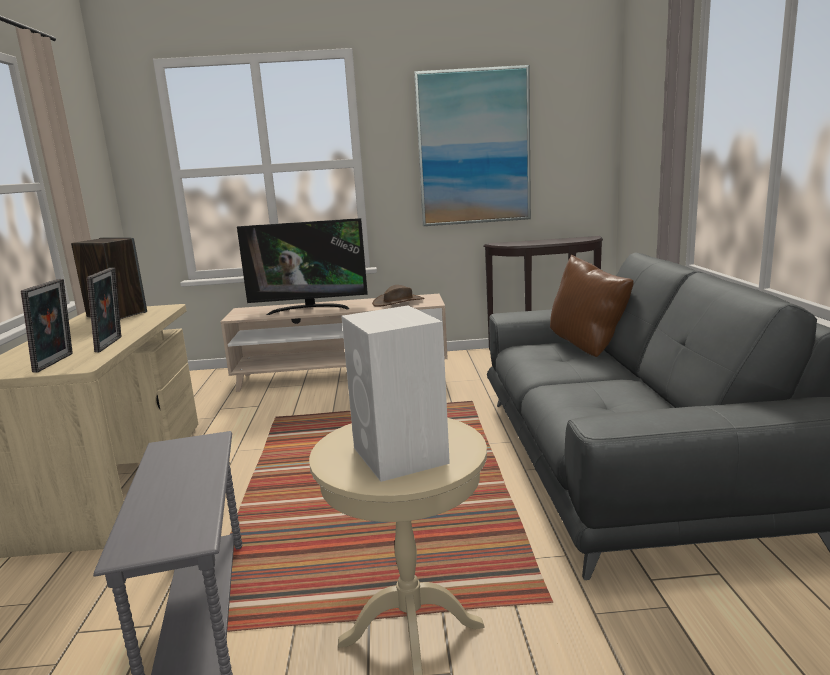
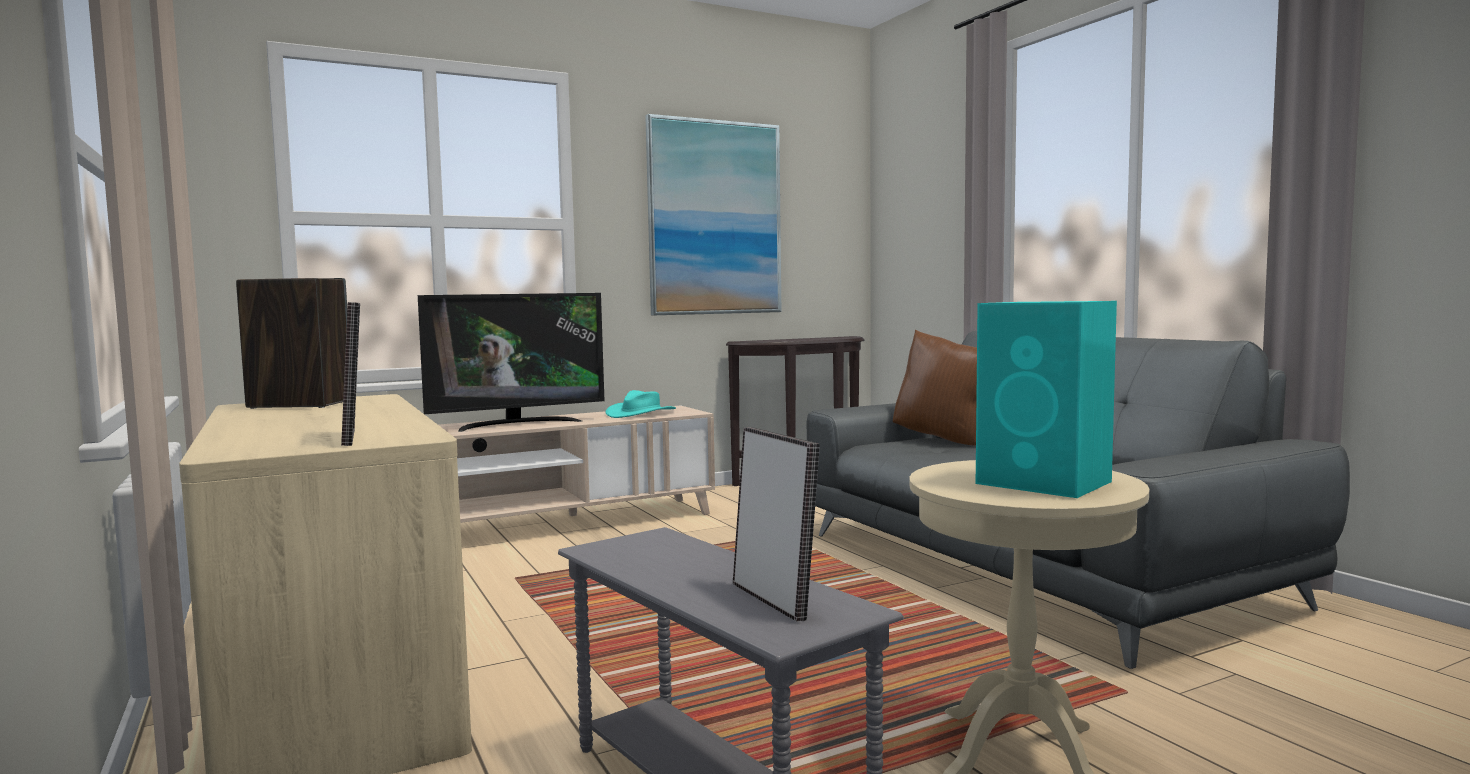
camera: 25 degrees left, 10 degrees down
picture frame [87,268,121,352] -> picture frame moved to [733,427,820,622]
white speaker [341,305,450,482] -> turquoise speaker [976,301,1117,498]
brown hat [372,285,425,307] -> turquoise hat [606,390,676,418]

